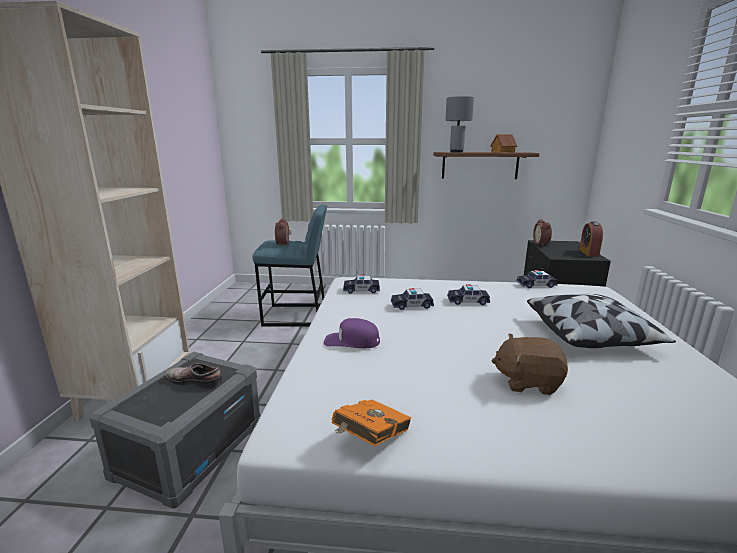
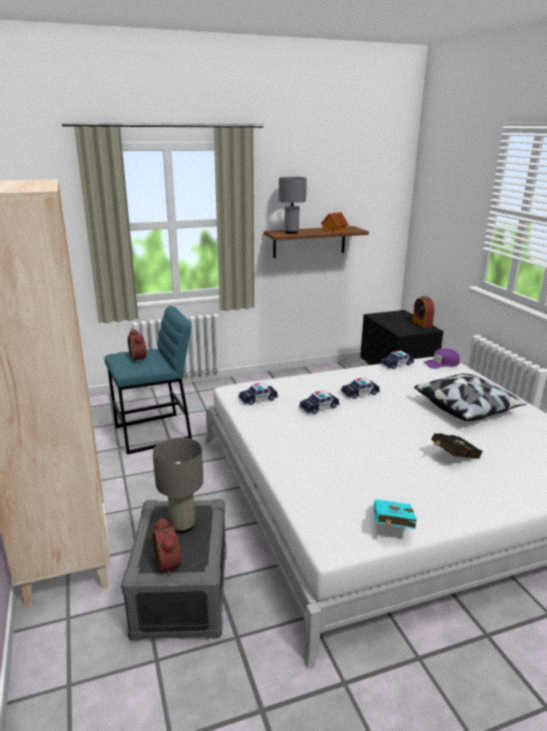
camera: 25 degrees left, 5 degrees up
shoe [164,363,223,389] -> grey table lamp [153,437,203,534]
purple cap [324,318,380,348] -> purple cap moved to [424,348,460,369]
orange book [332,400,411,446] -> turquoise book [373,499,417,529]
brown plush toy [491,333,568,395] -> black book [432,433,483,459]
alarm clock [533,219,552,246] -> alarm clock moved to [153,517,181,576]

